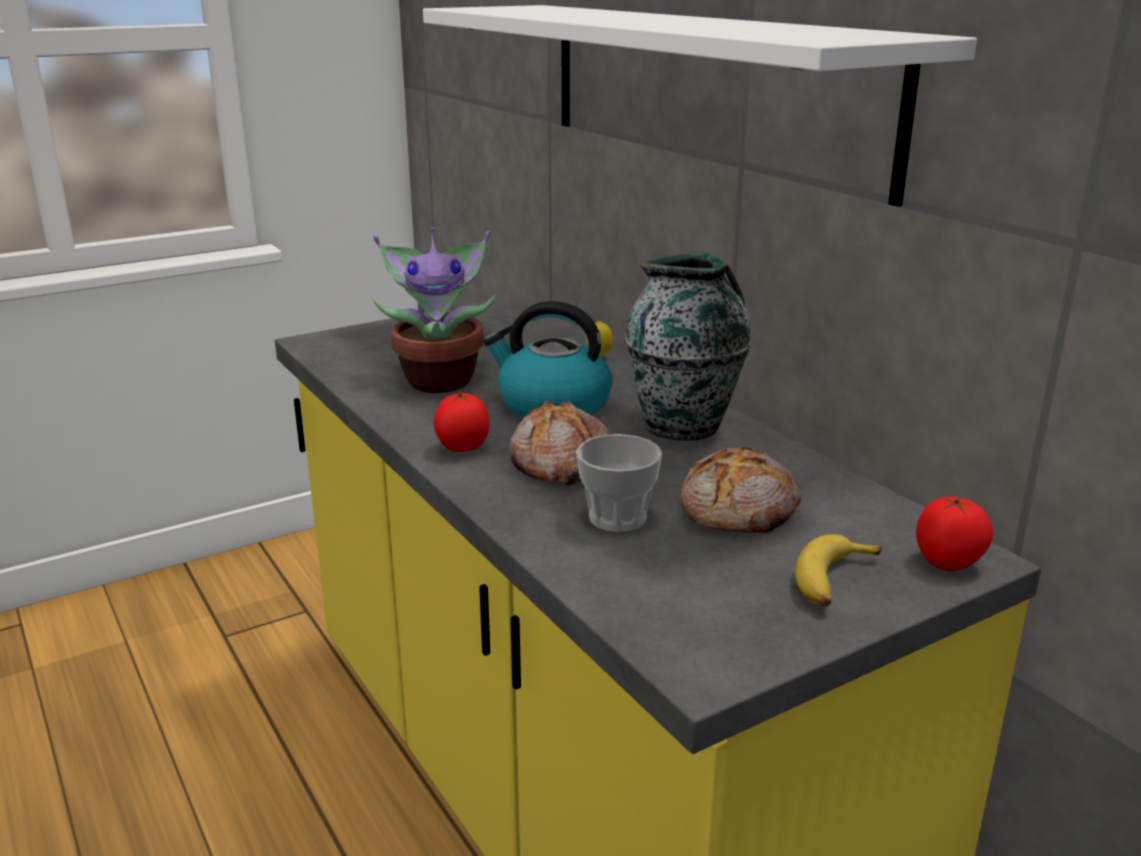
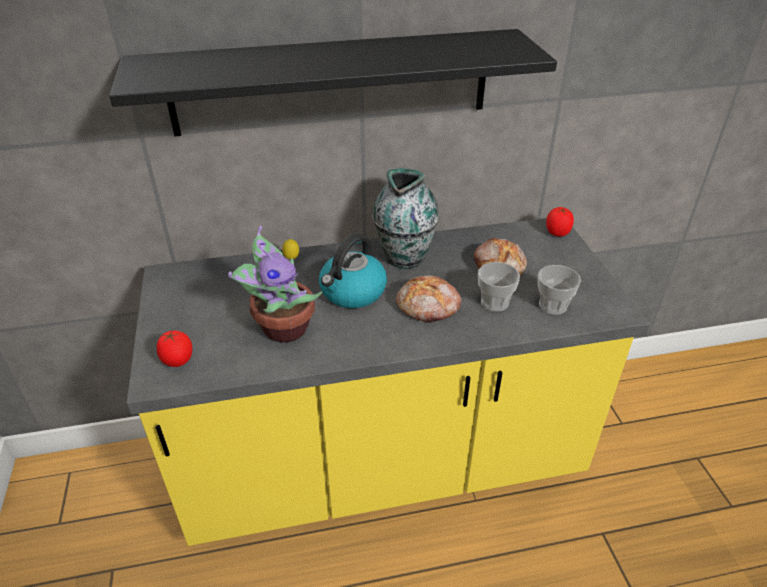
camera: 70 degrees left, 15 degrees up
white shelf [423,5,977,207] -> black shelf [109,29,557,137]
tomato [434,392,489,452] -> tomato moved to [156,331,192,367]
banana [795,534,882,607] -> none
none -> cup [538,265,581,315]

